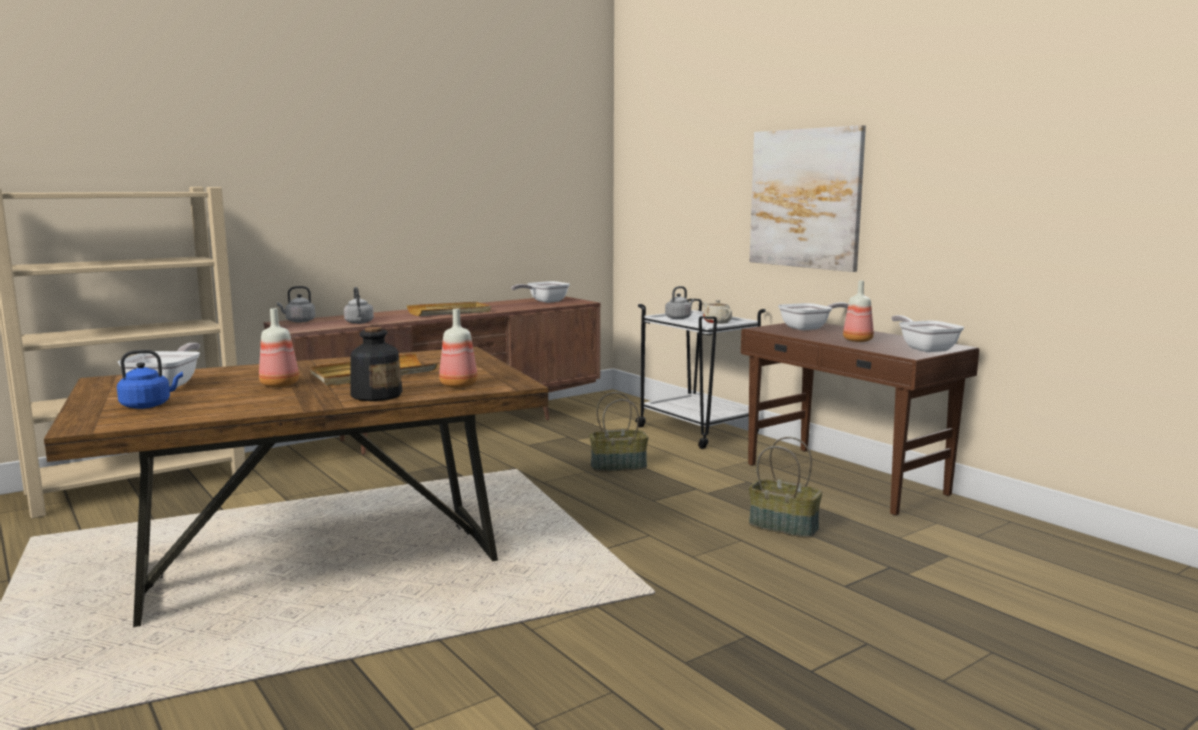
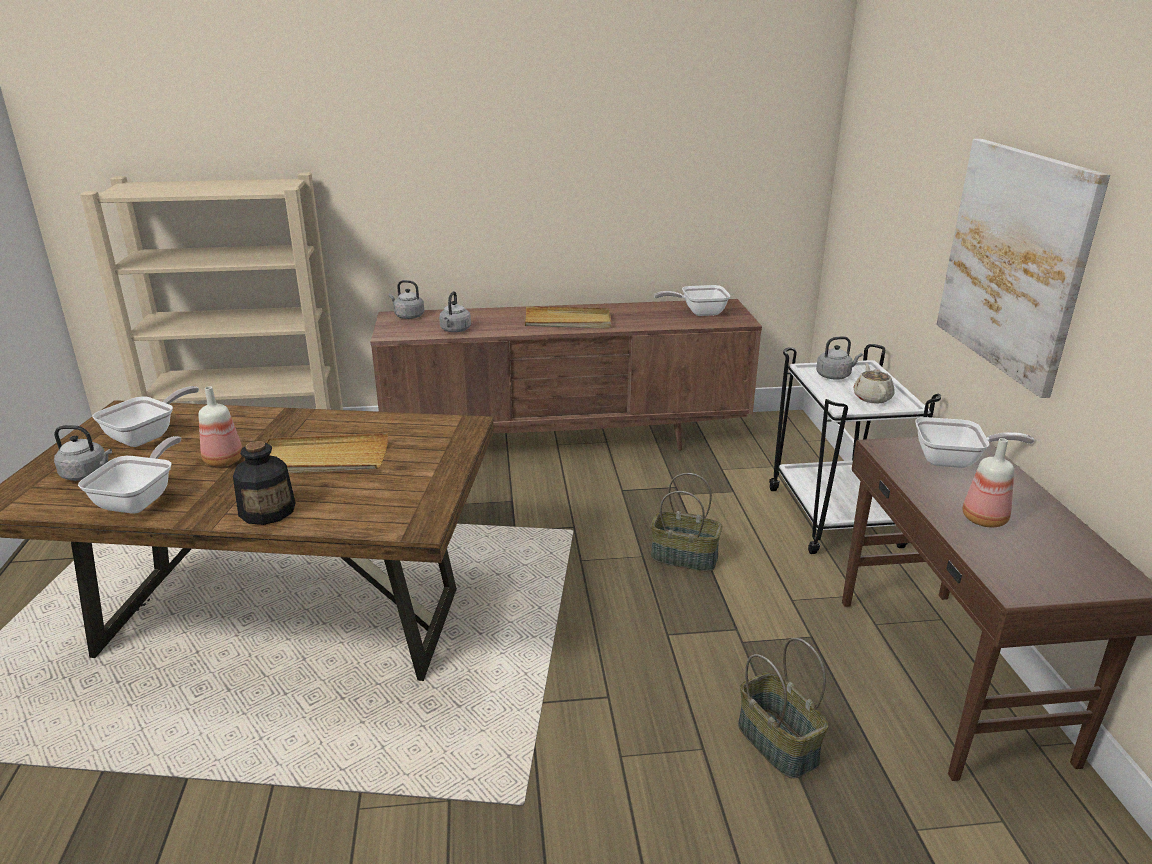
camera: 30 degrees right, 15 degrees up
blue kettle [117,350,183,409] -> grey kettle [54,425,112,481]
bottle [439,308,478,388] -> none
frying pan [891,315,964,352] -> frying pan moved to [78,436,181,514]

